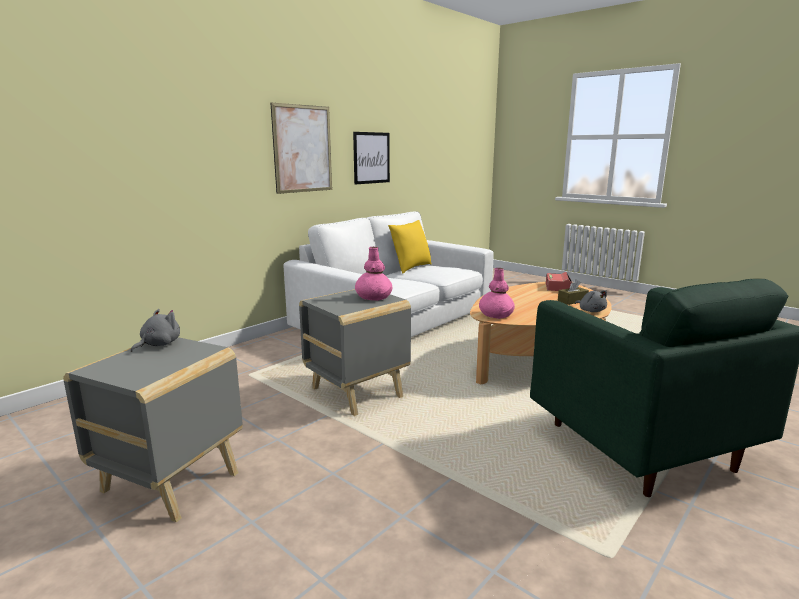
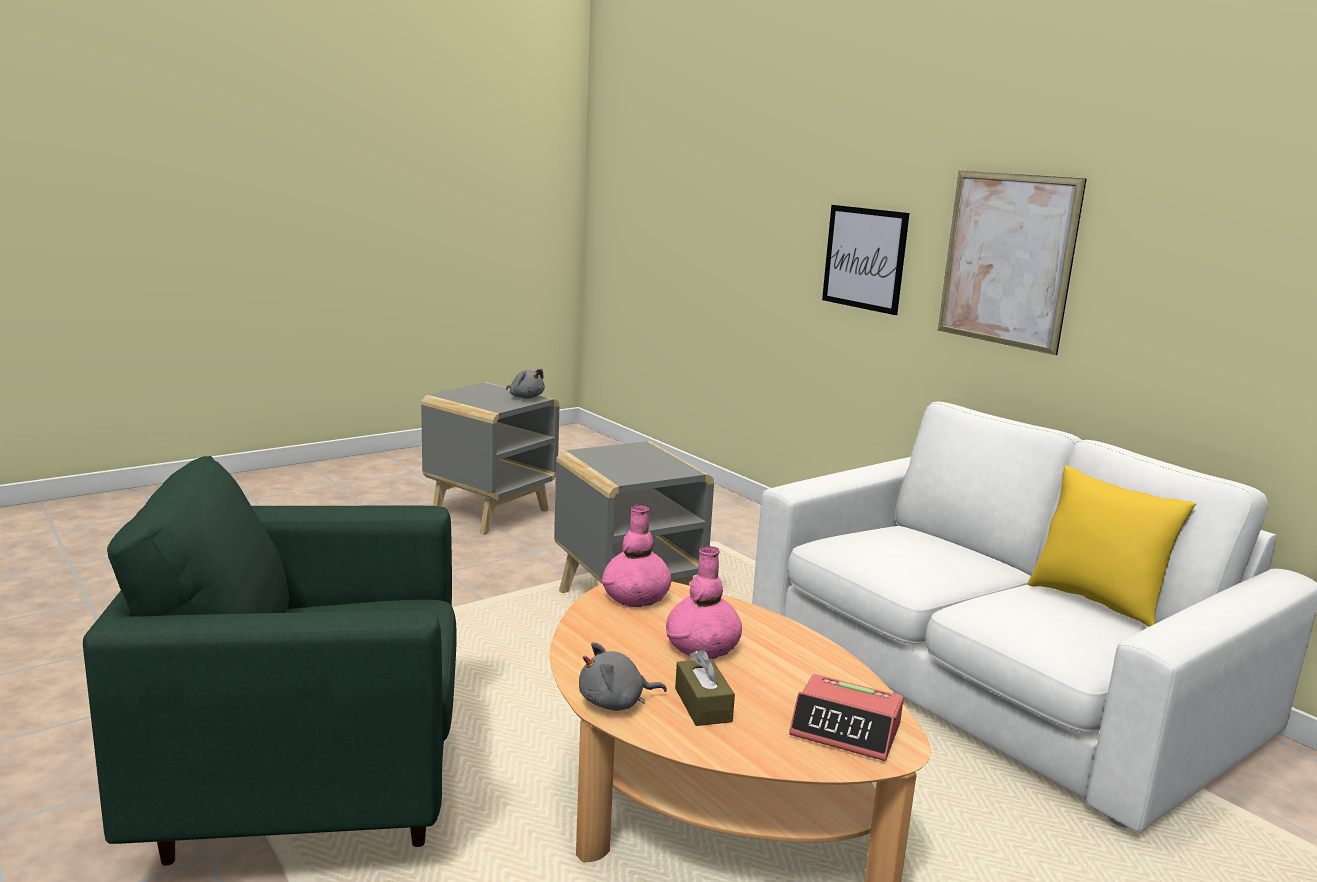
camera: 100 degrees right, 0 degrees up
picture [353,132,390,184] -> picture moved to [822,205,910,315]
pink vase [355,247,392,301] -> pink vase moved to [666,546,742,659]

